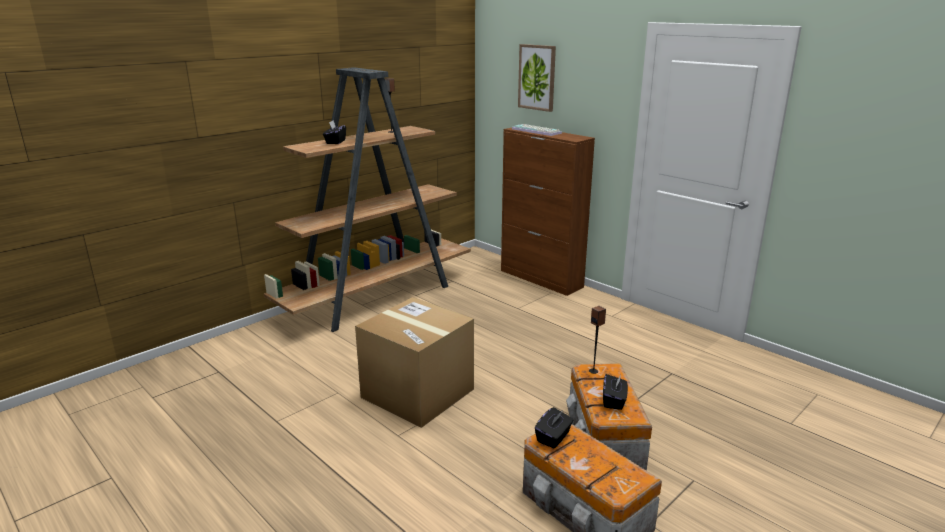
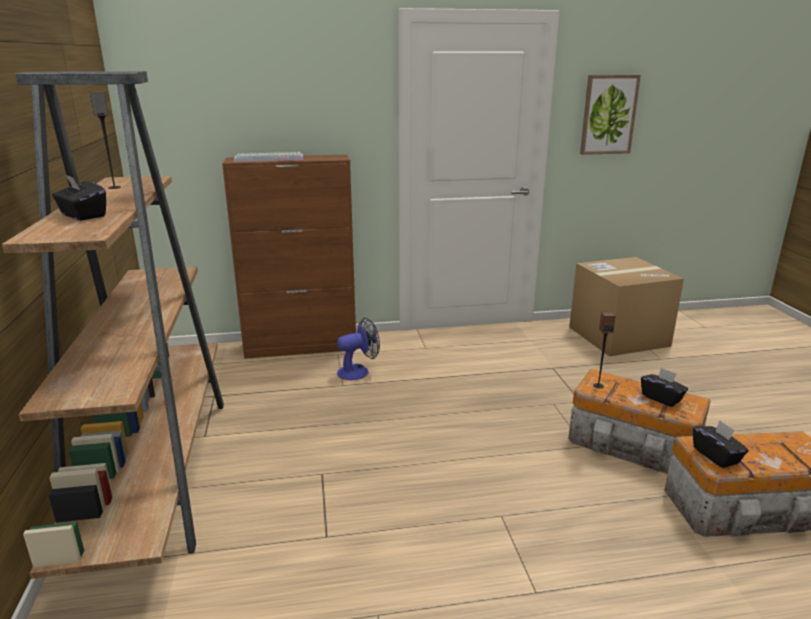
camera: 55 degrees left, 0 degrees up
cardboard box [355,297,474,428] -> cardboard box moved to [569,257,684,357]
picture [518,44,556,112] -> picture moved to [580,75,641,155]
none -> fan [337,318,380,380]

